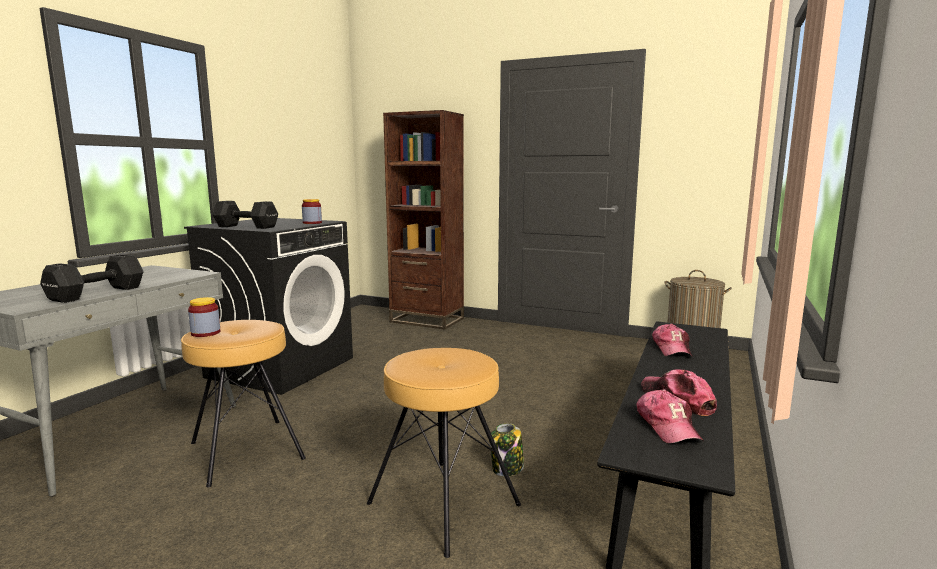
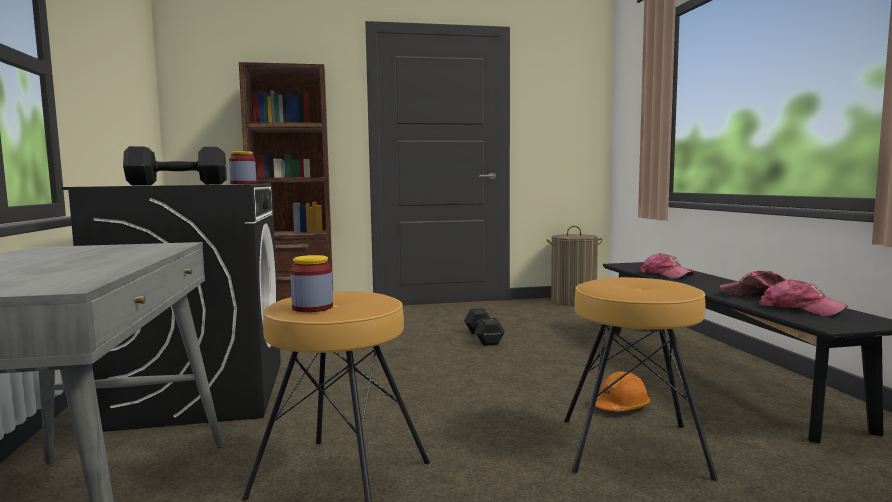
camera: 35 degrees left, 5 degrees down
black dumbbell [40,254,144,303] -> black dumbbell moved to [464,308,505,346]
jar [491,423,524,476] -> orange hard hat [595,371,651,411]

